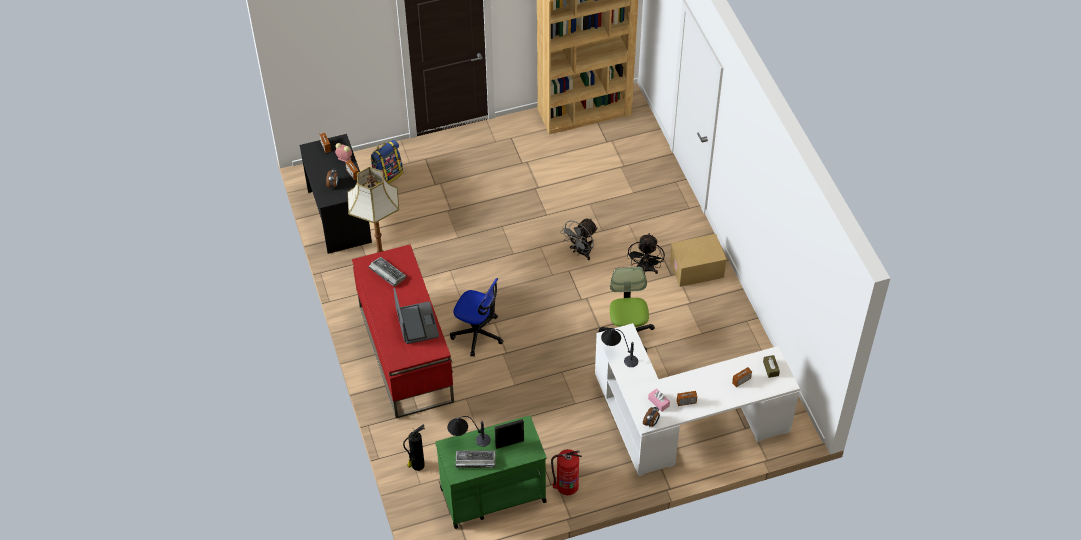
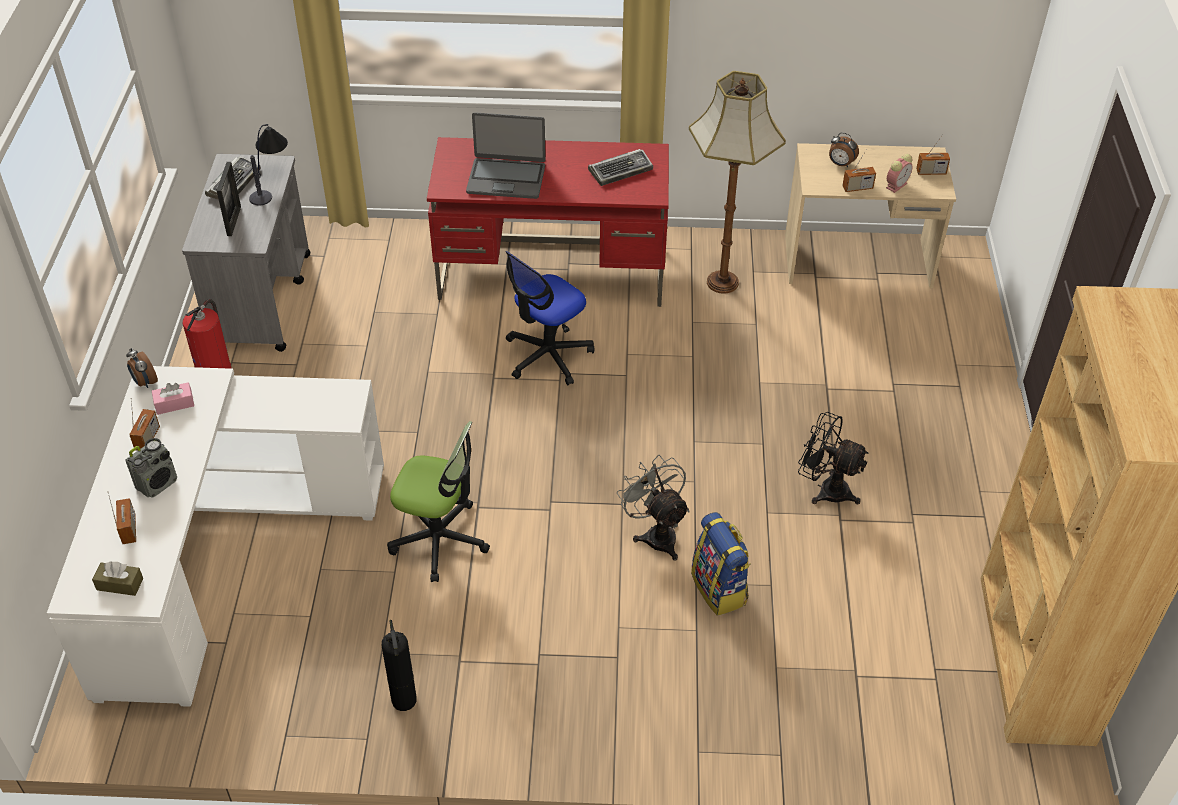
camera: 110 degrees right, 5 degrees down
black desk [300,134,372,254] -> beige desk [785,143,956,288]
backpack [370,140,403,184] -> backpack moved to [691,512,751,616]
fire extinguisher [403,425,425,471] -> fire extinguisher moved to [382,620,417,711]
green cart [435,415,547,529] -> grey cart [182,154,311,352]
table lamp [601,329,638,367] -> none
black fan [627,233,665,274] -> black fan moved to [798,412,869,504]
cardboard box [670,234,727,287] -> none
none -> radio [125,438,177,498]

